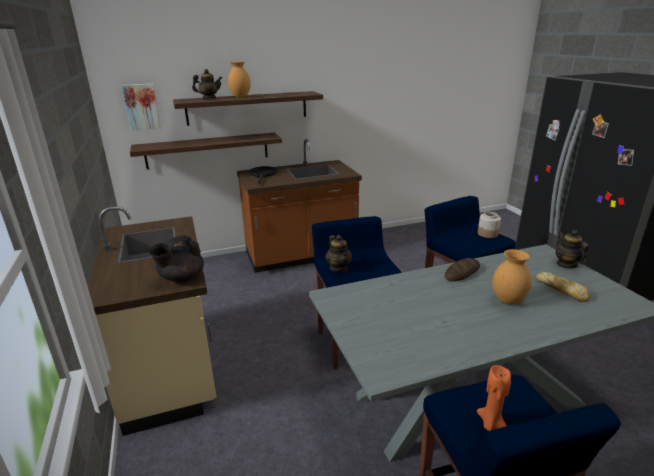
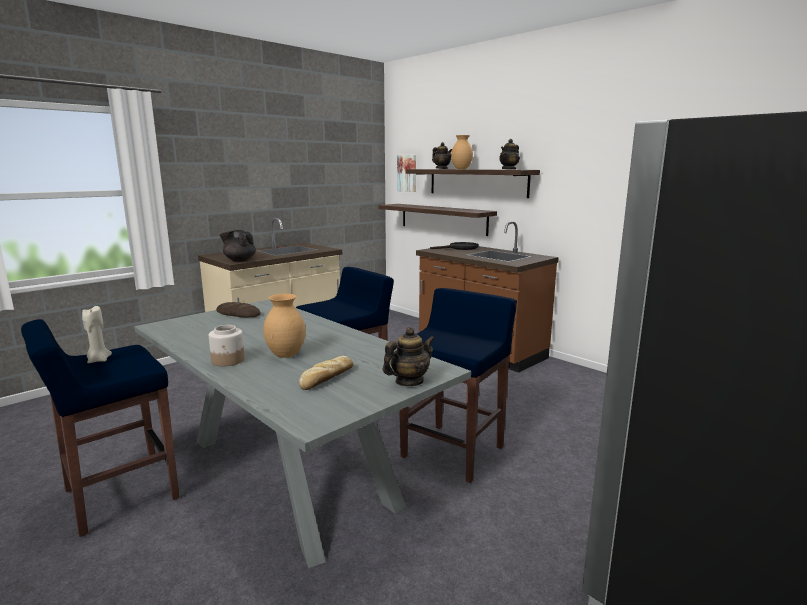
camera: 65 degrees right, 10 degrees down
teapot [325,235,352,272] -> teapot moved to [499,139,520,170]
bread [445,258,480,282] -> bread moved to [216,302,261,317]
orange candle [477,365,511,431] -> beige candle [82,306,112,363]
jar [478,212,501,238] -> jar moved to [209,325,245,367]

